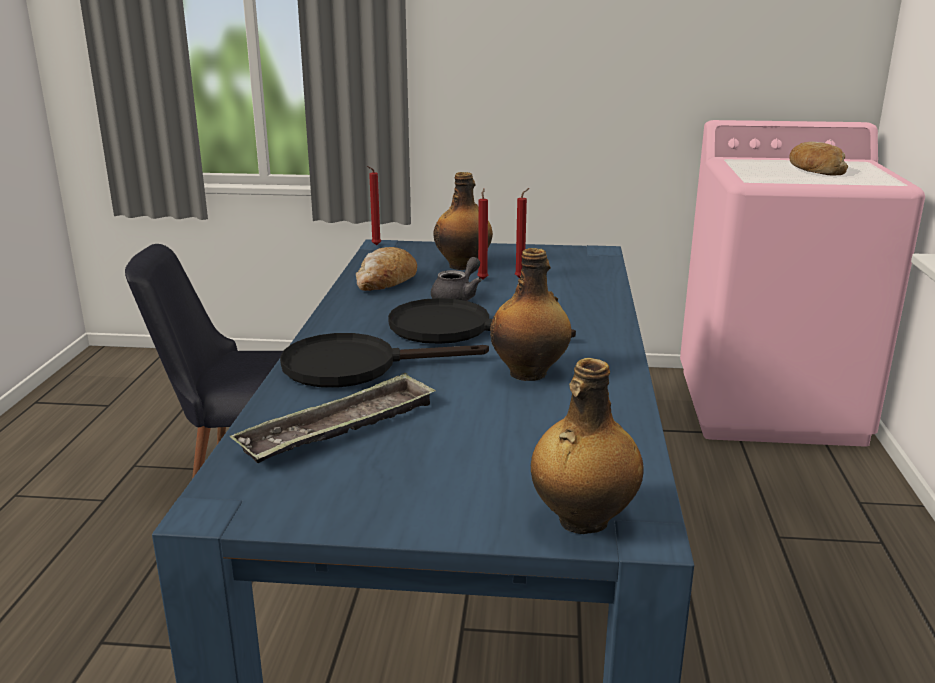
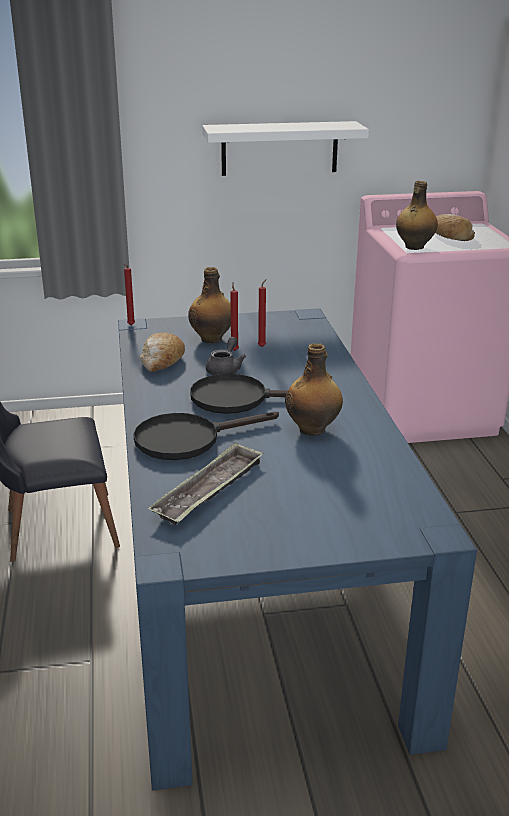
camera: 15 degrees left, 5 degrees up
bottle [531,358,644,534] -> bottle moved to [396,181,438,250]
none -> white shelf [202,121,369,176]

